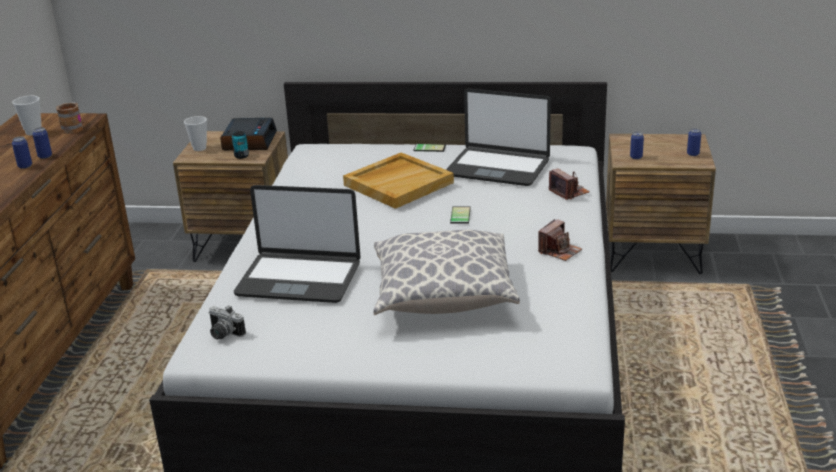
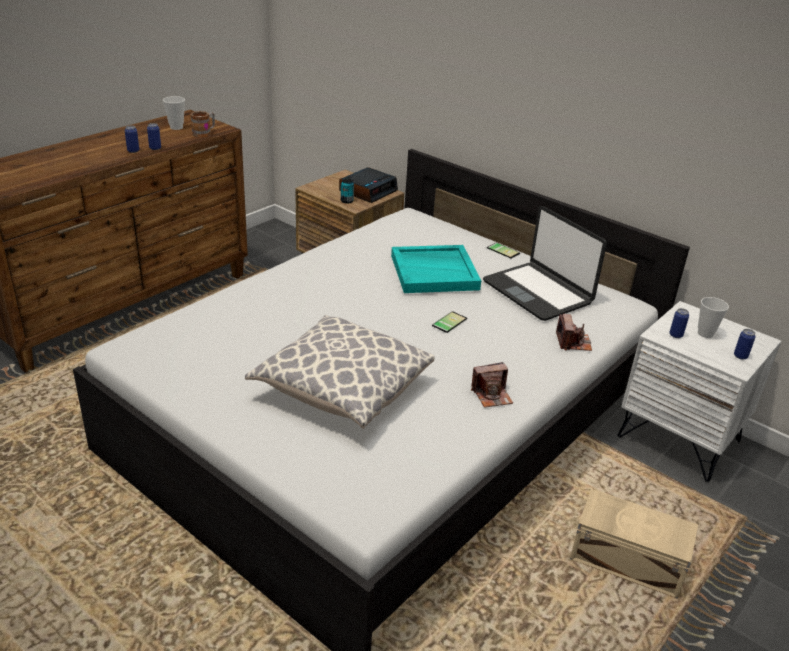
camera: 30 degrees right, 5 degrees up
cup [184,116,207,151] -> cup moved to [698,297,729,338]
camera [208,306,246,340] -> none
laptop [234,185,361,303] -> none
beige tray [343,152,454,209] -> turquoise tray [391,245,481,293]
brown nightstand [606,134,716,274] -> white nightstand [617,301,781,482]
none -> beige storage box [570,489,698,599]

